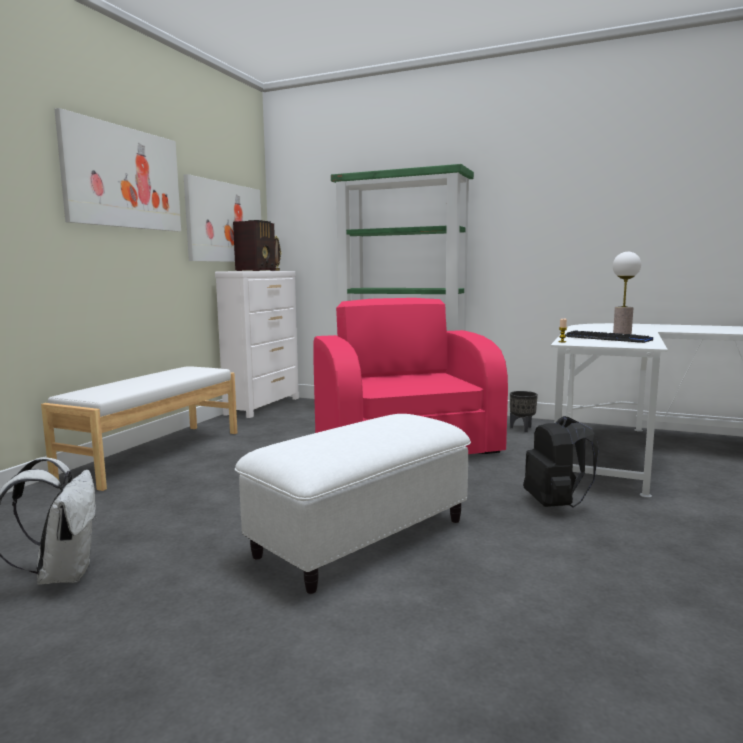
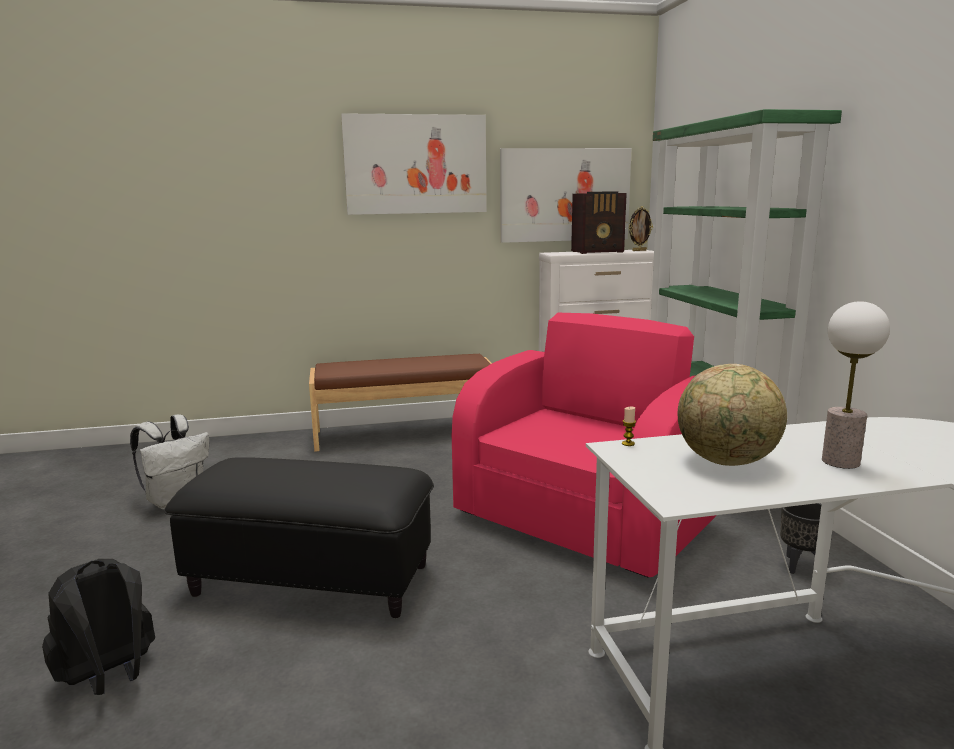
camera: 55 degrees right, 5 degrees up
white bench [41,366,237,491] -> brown bench [309,354,492,452]
white ottoman [235,414,471,594] -> black ottoman [164,457,434,618]
black backpack [523,416,599,508] -> black backpack moved to [42,559,155,695]
keyboard [565,331,653,343] -> globe [677,364,787,466]

